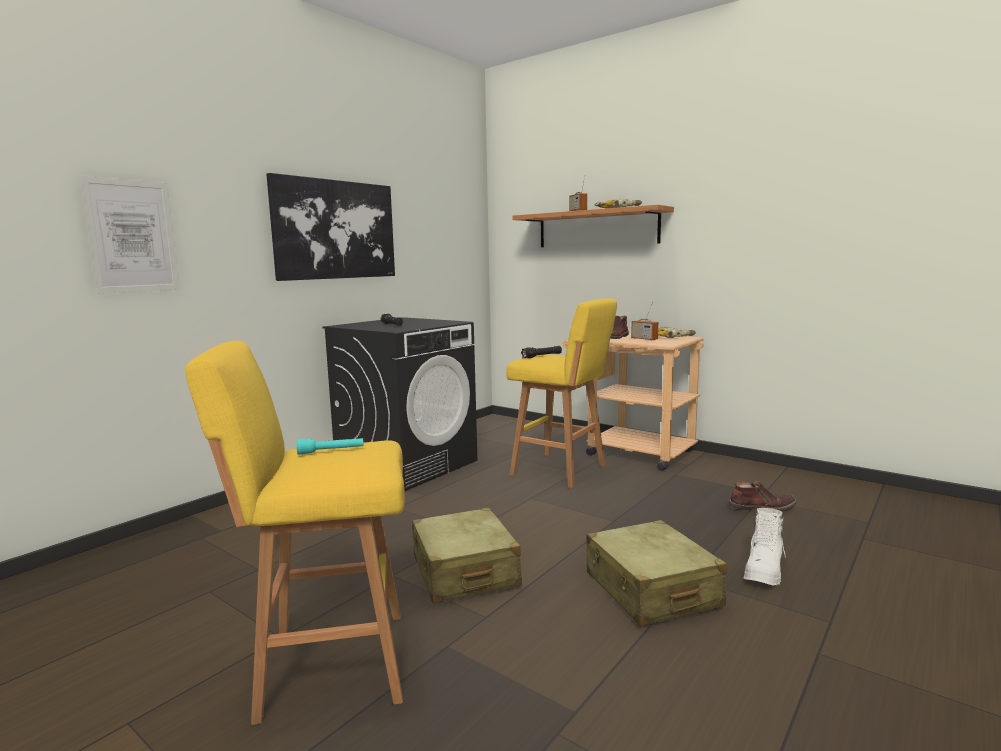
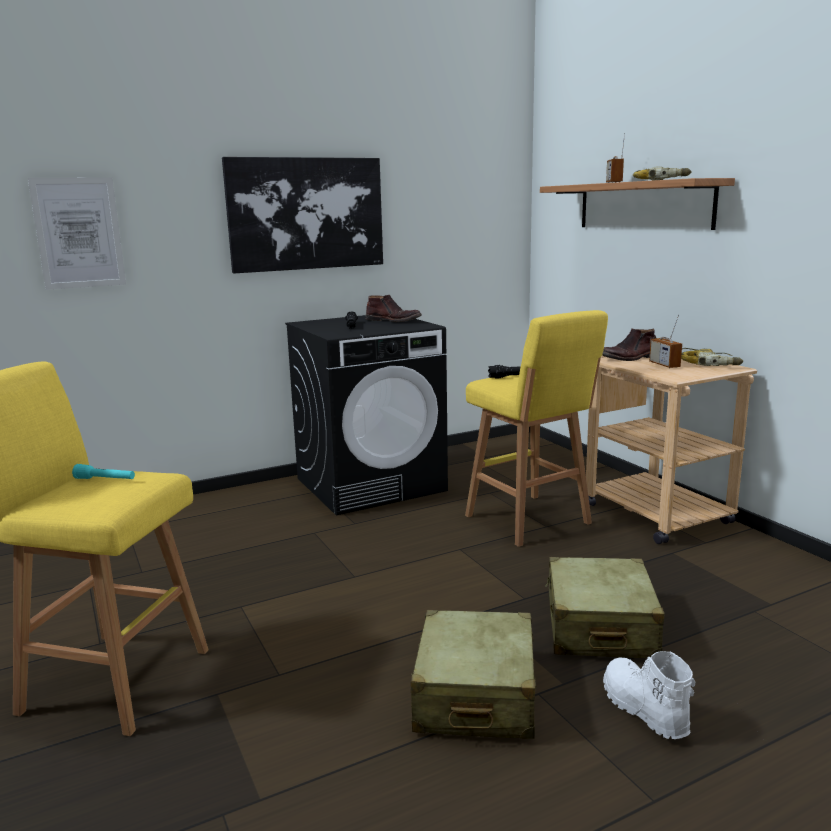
camera: 25 degrees right, 5 degrees up
beige suitcase [412,507,522,603] -> beige suitcase moved to [545,557,664,658]
brown boot [729,481,797,511] -> brown boot moved to [365,295,422,322]
white boot [744,508,786,586] -> white boot turned 105 degrees clockwise [603,651,695,739]

